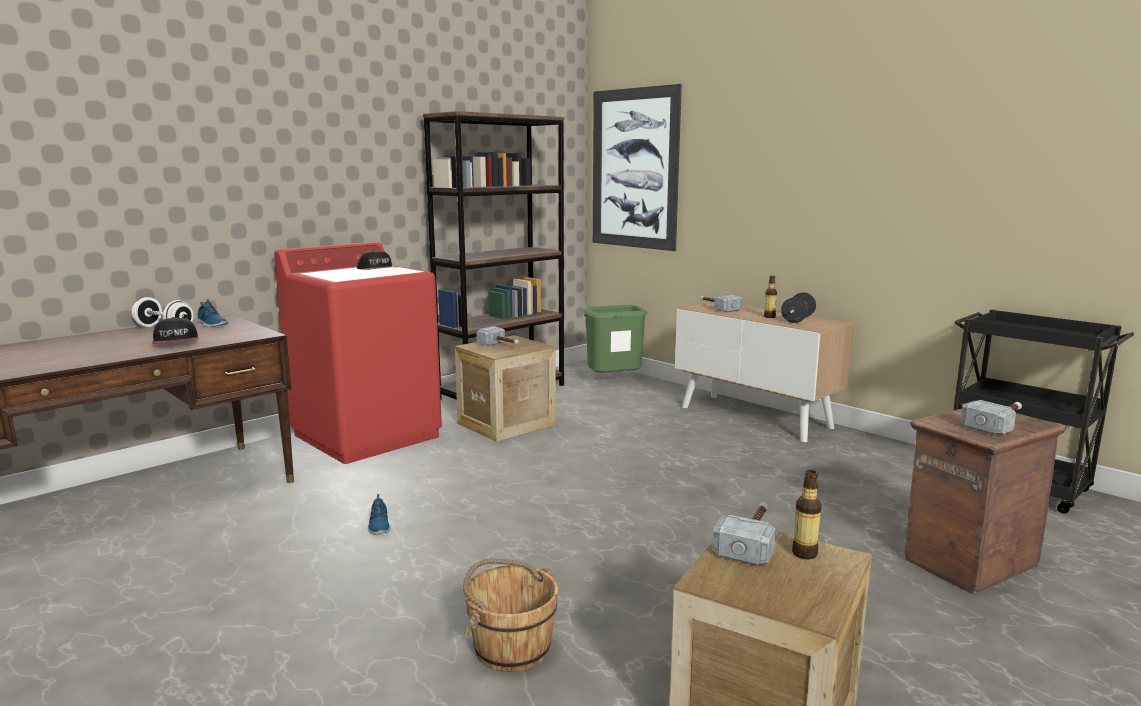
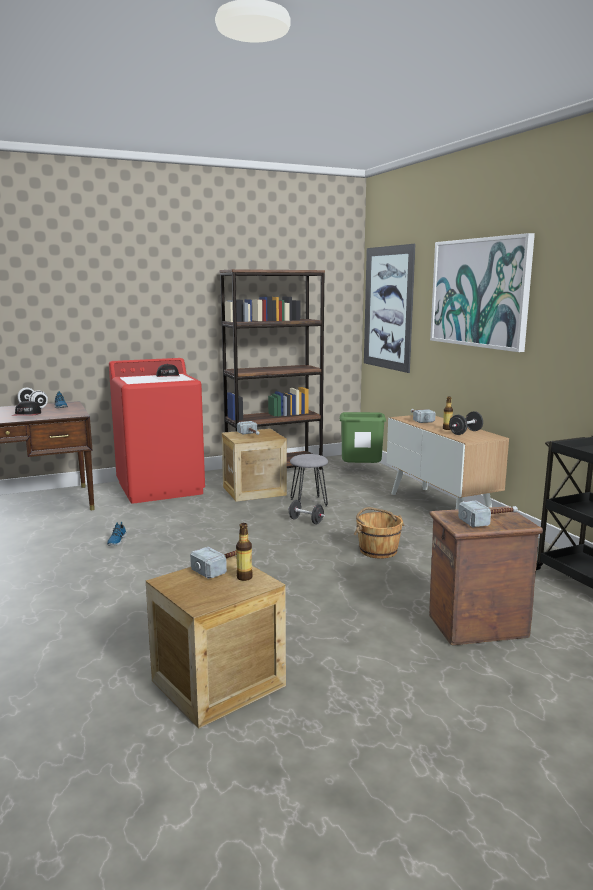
camera: 20 degrees right, 0 degrees up
brown bucket [463,559,559,672] -> brown bucket moved to [354,507,404,559]
none -> black dumbbell [288,500,325,524]
none -> grey stool [290,454,328,507]
none -> picture [430,233,535,352]

